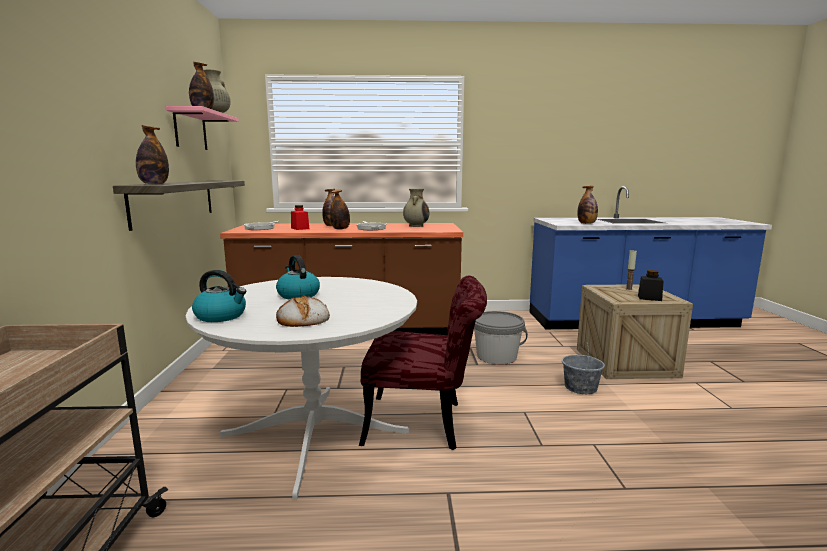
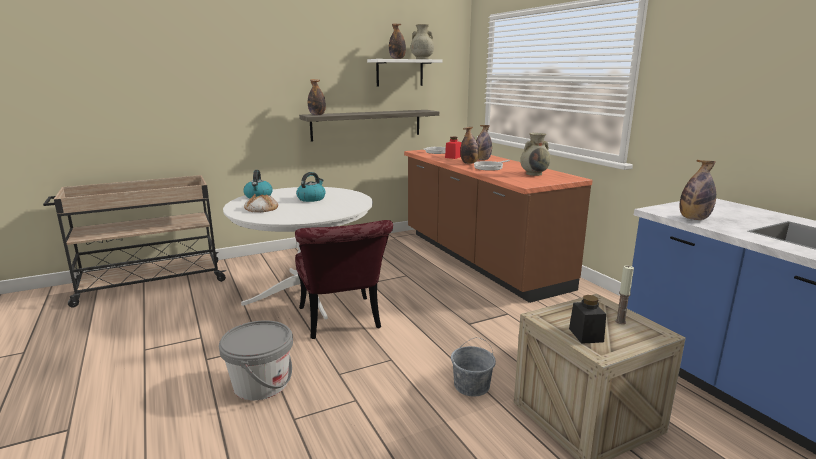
camera: 65 degrees right, 5 degrees up
pink shelf [166,106,238,150] -> white shelf [367,59,443,87]
grey bucket [474,311,528,365] -> grey bucket moved to [219,320,293,400]

